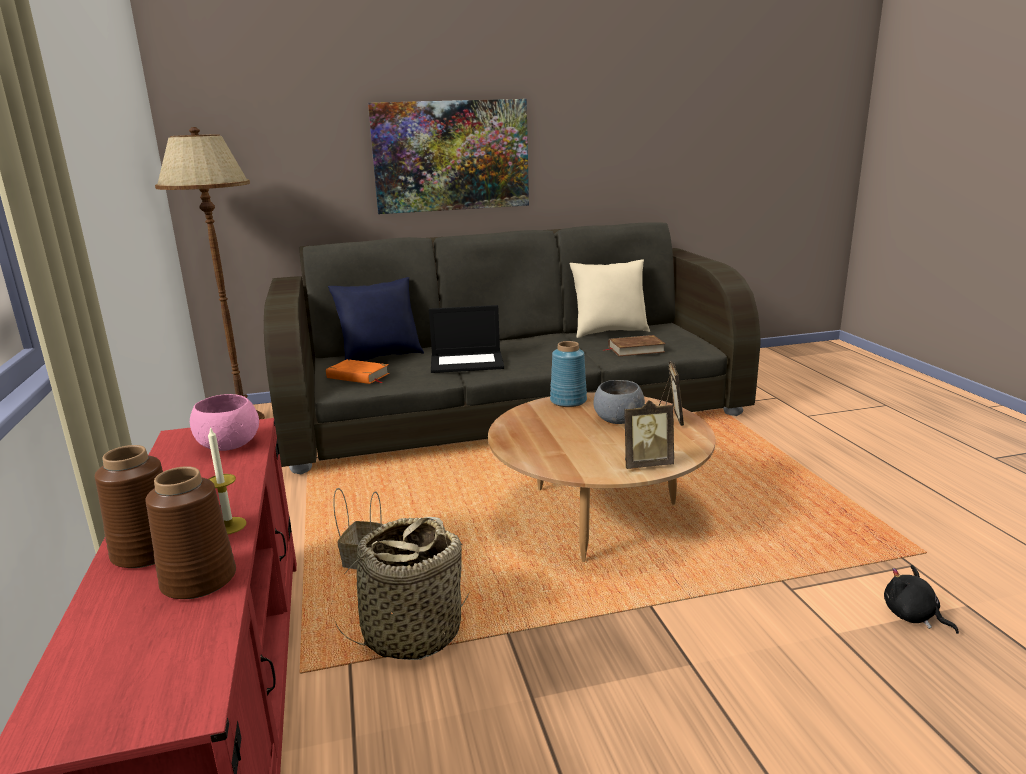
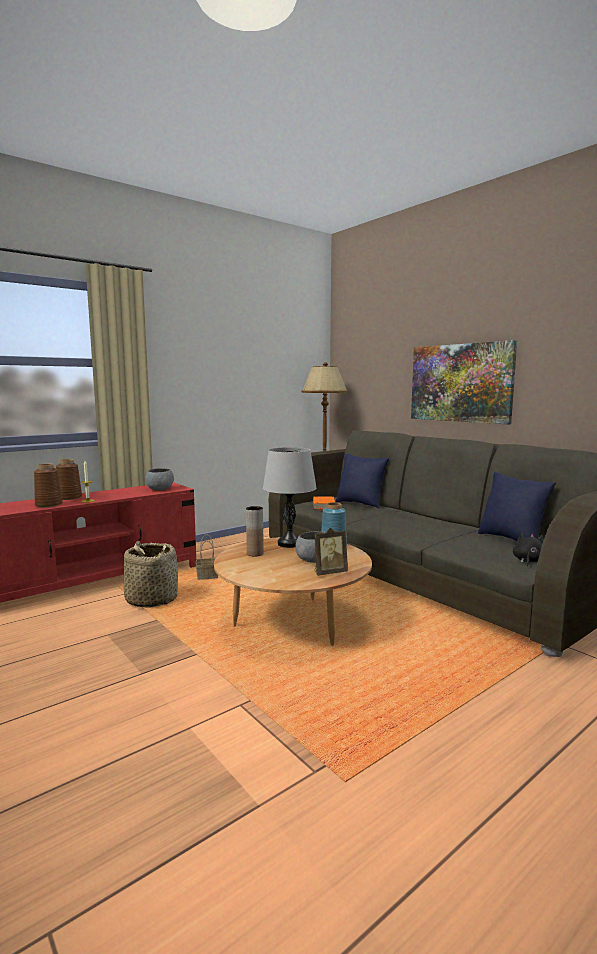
camera: 65 degrees right, 10 degrees down
pink bowl [190,394,259,451] -> grey bowl [145,468,174,491]
laptop [429,305,504,373] -> none
beige pillow [569,259,650,338] -> blue pillow [478,472,556,541]
brown book [603,335,666,356] -> none
picture frame [624,400,674,469] -> none
black plush toy [884,565,959,634] -> black plush toy moved to [513,533,544,566]
none -> brown vase [246,506,264,556]
none -> grey table lamp [263,447,317,548]

